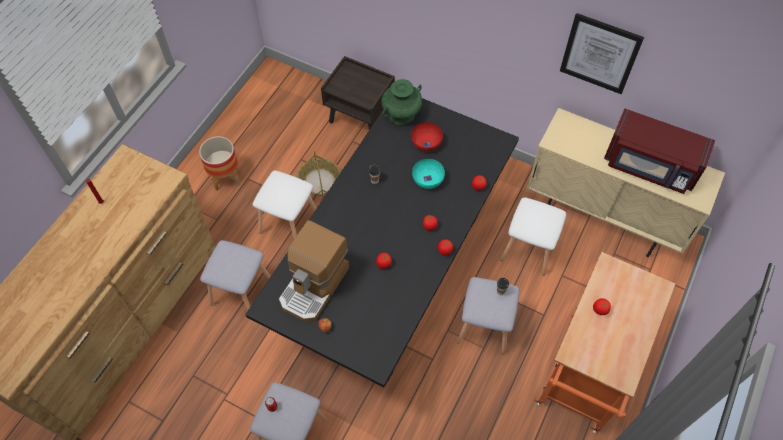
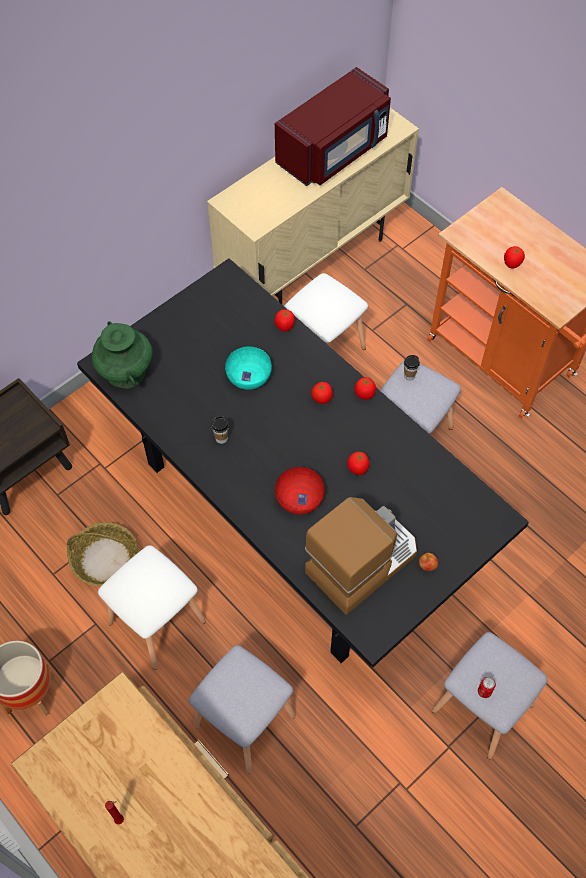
camera: 70 degrees left, 0 degrees up
coffee machine [279,220,349,322] -> coffee machine turned 90 degrees counterclockwise [305,497,417,614]
red bowl [411,122,443,151] -> red bowl moved to [275,467,325,514]
picture [560,13,644,94] -> none

